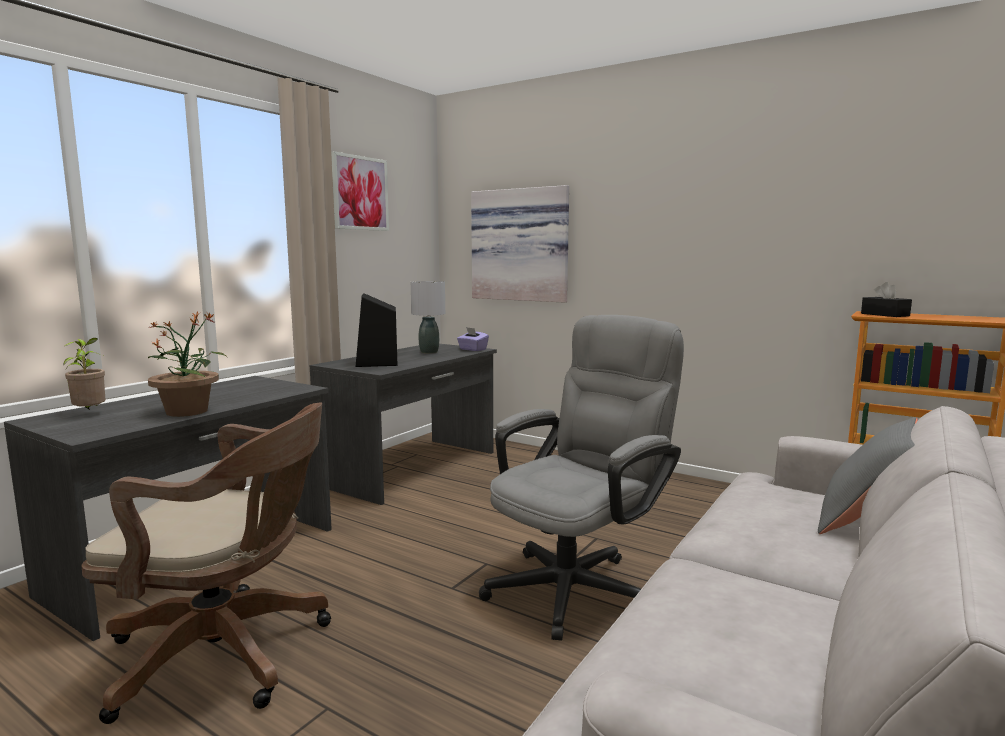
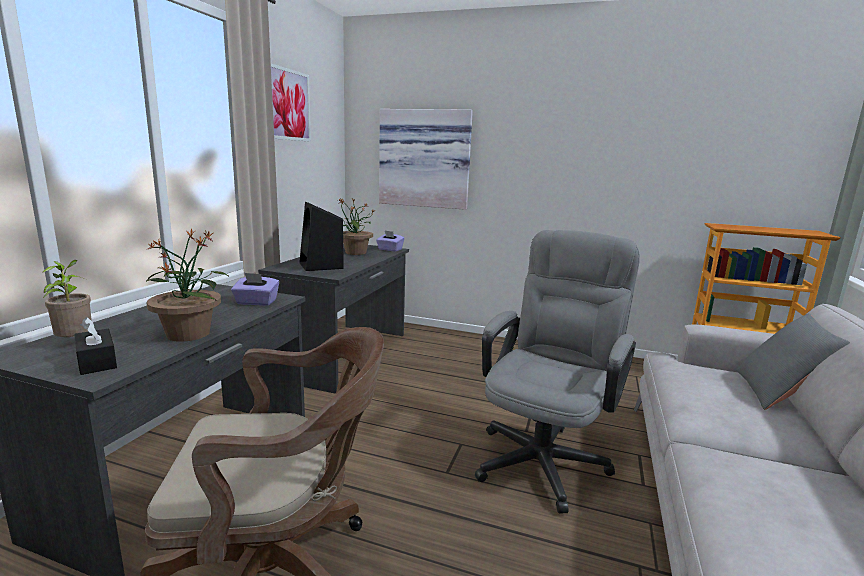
camera: 15 degrees left, 5 degrees up
grey table lamp [411,281,445,354] -> potted plant [338,199,376,255]
black tissue box [861,282,912,317] -> black tissue box moved to [74,317,117,375]
none -> purple tissue box [231,273,279,306]

